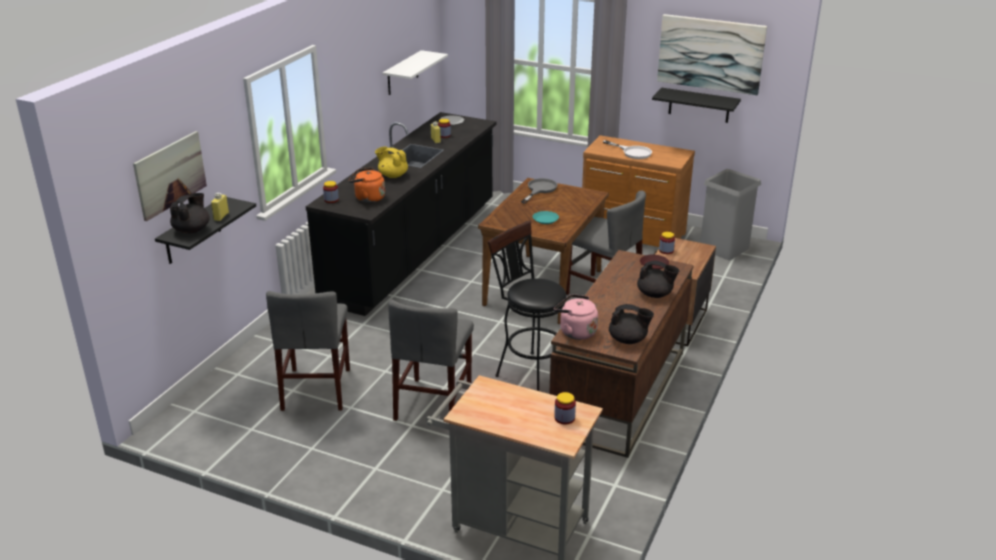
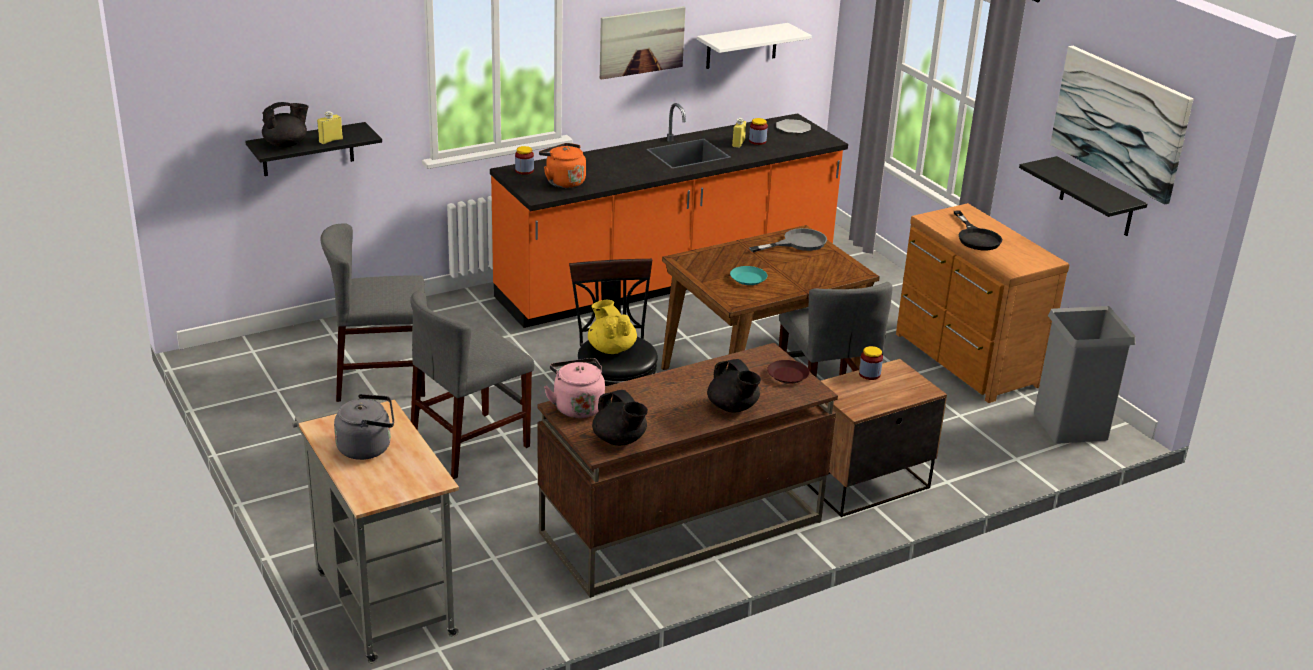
camera: 35 degrees right, 0 degrees up
picture [133,131,207,221] -> picture moved to [600,6,686,80]
grey chair [266,291,350,411] -> grey chair turned 45 degrees clockwise [321,223,425,402]
black counter [306,112,496,316] -> orange counter [490,103,848,328]
yellow teapot [375,147,408,178] -> yellow teapot moved to [588,300,637,354]
jar [554,392,576,424] -> none
white frying pan [603,140,652,159] -> black frying pan [954,210,1002,250]
none -> grey kettle [334,394,394,460]

